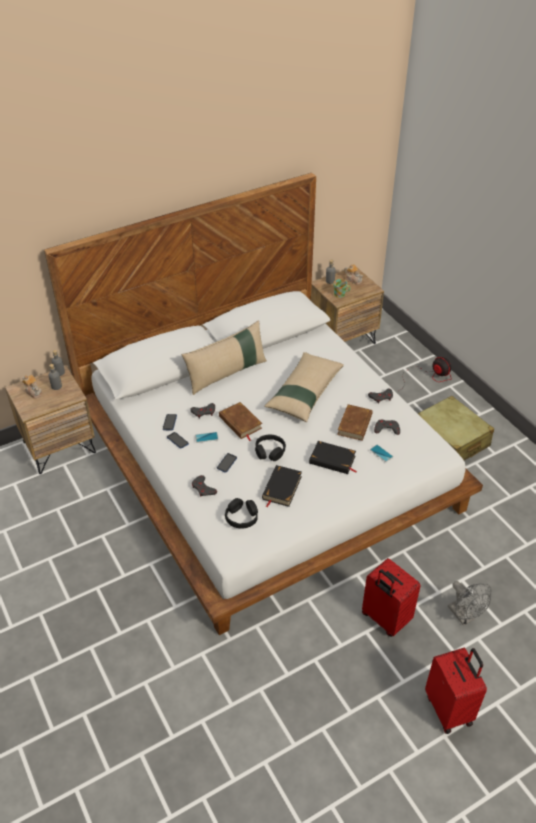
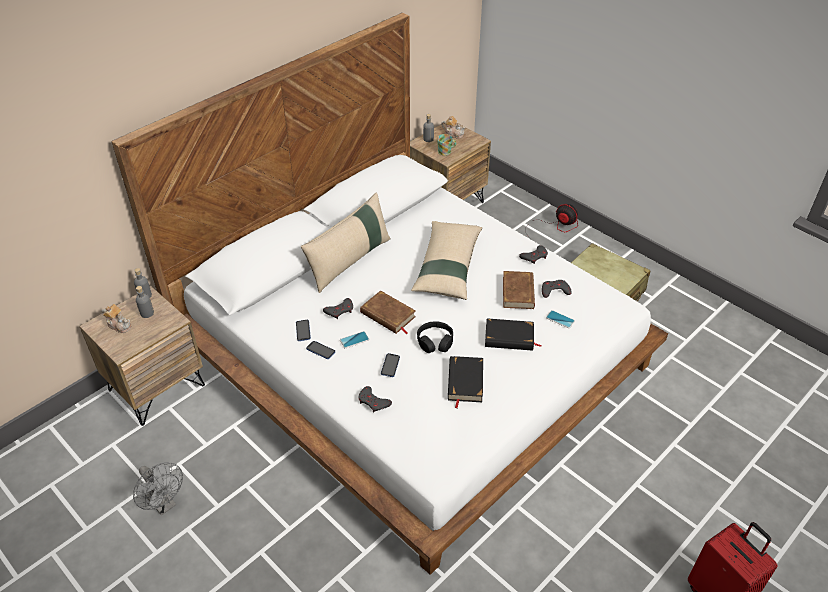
camera: 15 degrees left, 0 degrees up
black headphones [225,498,258,528] -> none
red suitcase [362,558,421,637] -> none
grey fan [448,581,491,626] -> grey fan moved to [133,462,183,515]

